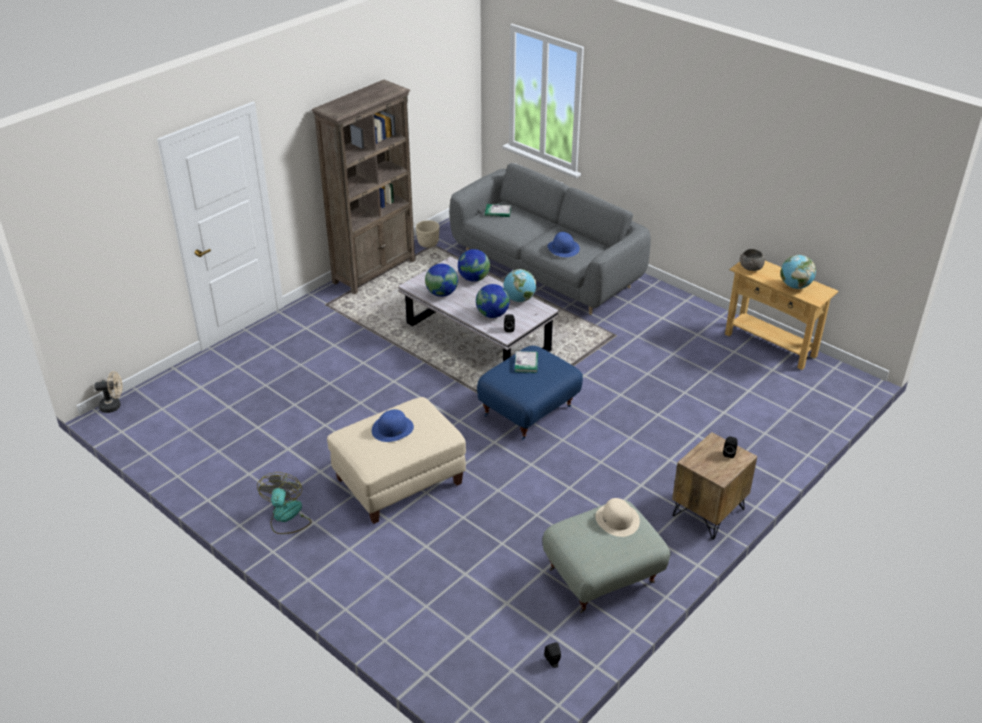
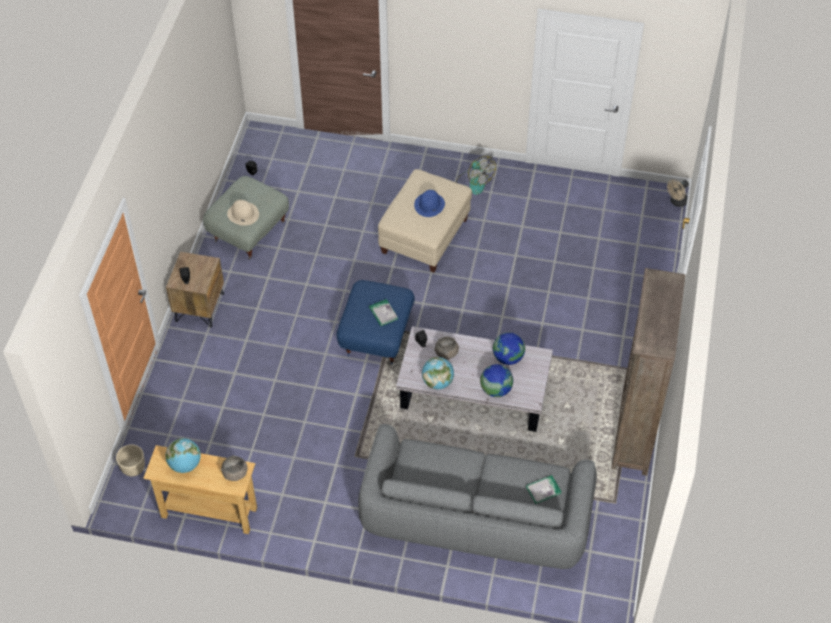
camera: 150 degrees right, 15 degrees up
beige planter [416,220,440,248] -> beige planter moved to [116,444,145,477]
globe [476,284,510,318] -> grey bowl [434,337,459,359]
blue hat [547,232,580,257] -> none

